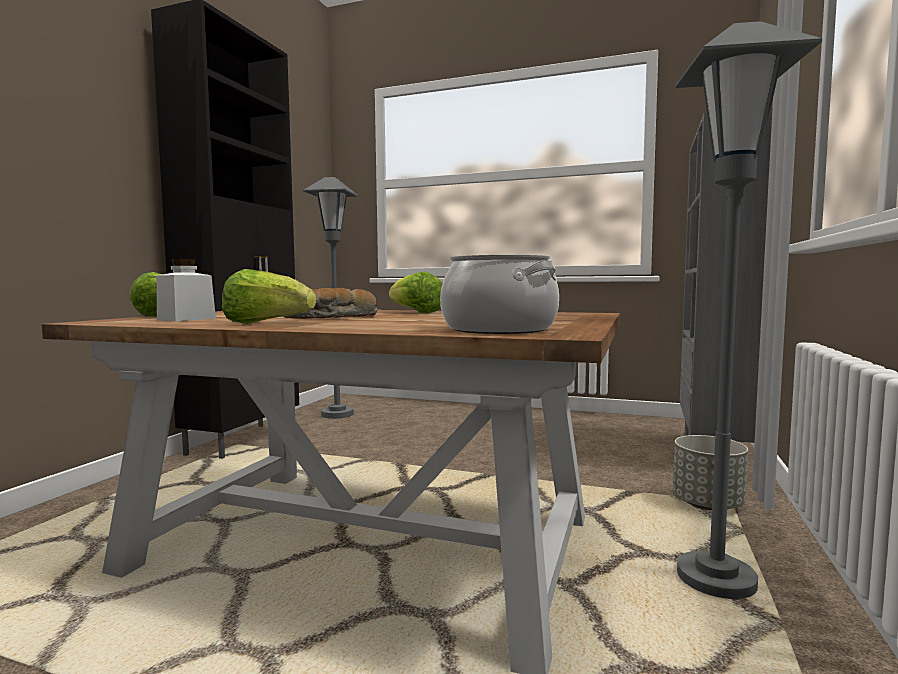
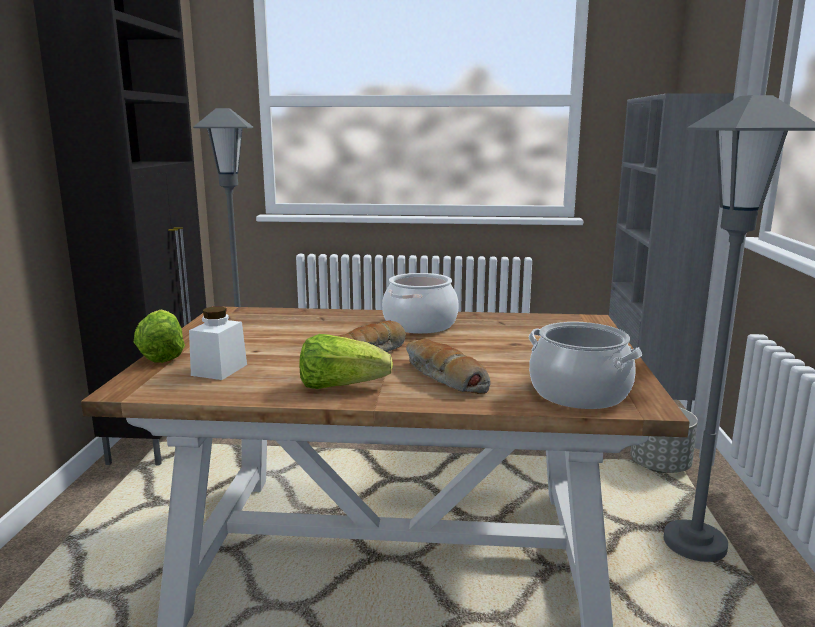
camera: 15 degrees left, 10 degrees up
lettuce [389,271,442,313] -> cooking pot [382,273,459,334]
none -> bread [406,339,491,394]

